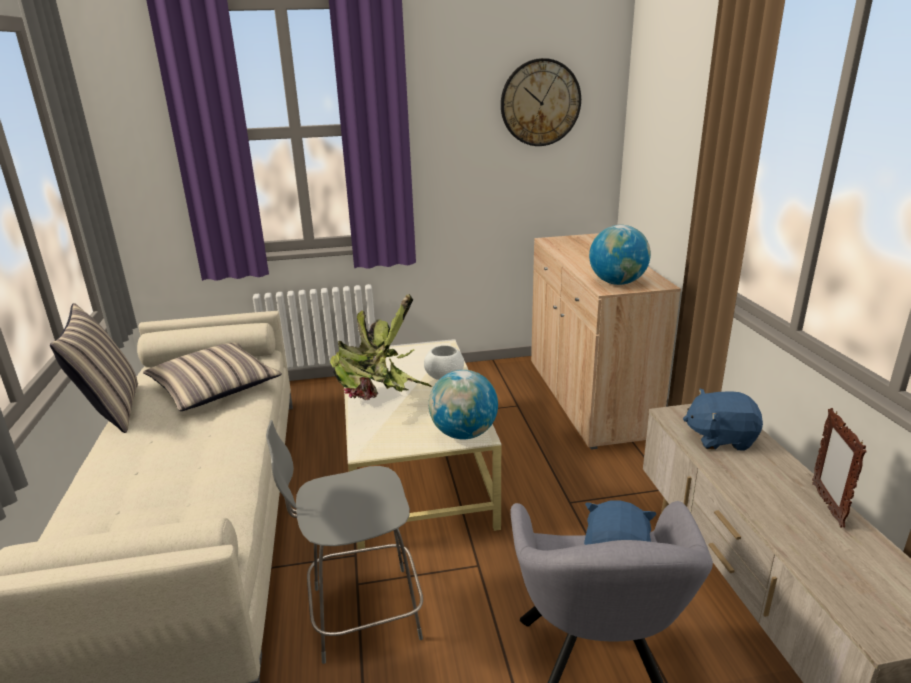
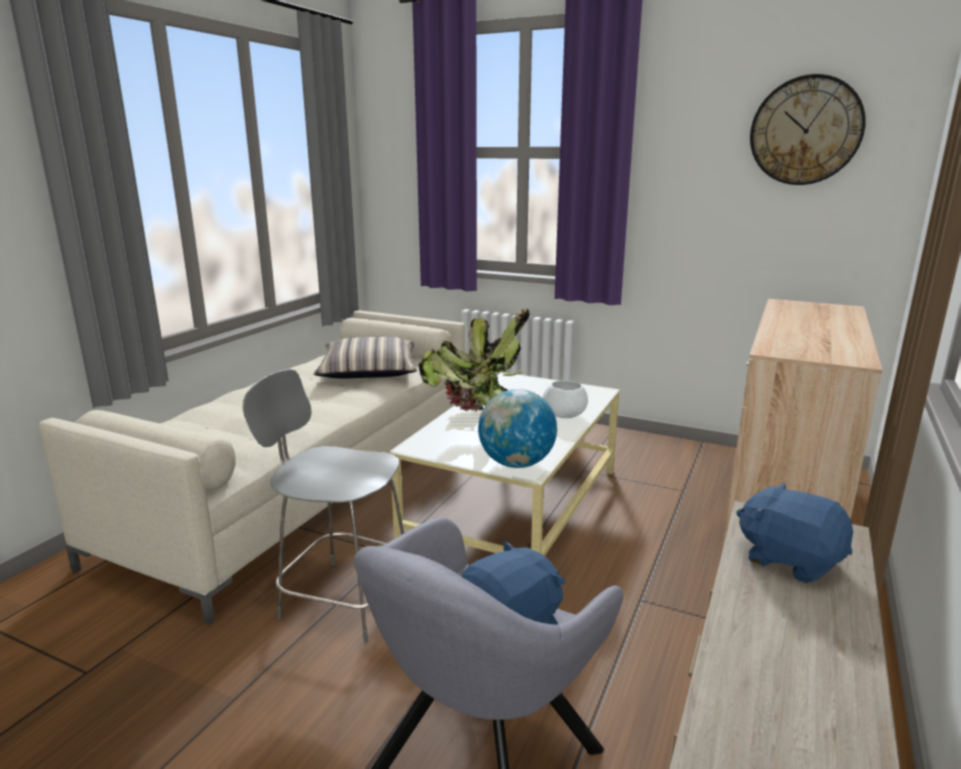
camera: 35 degrees right, 5 degrees down
pillow [50,303,138,433] -> none
globe [589,225,651,285] -> none
picture frame [812,408,867,528] -> none

